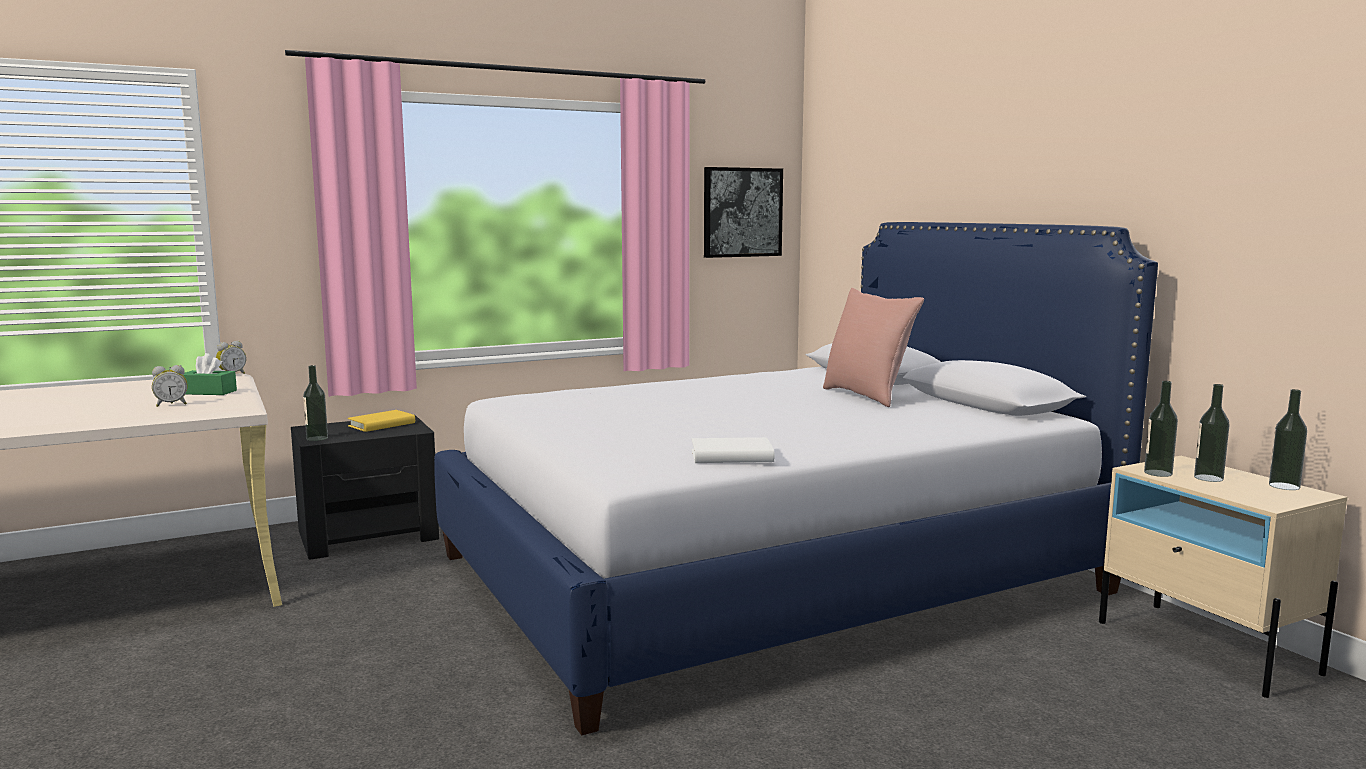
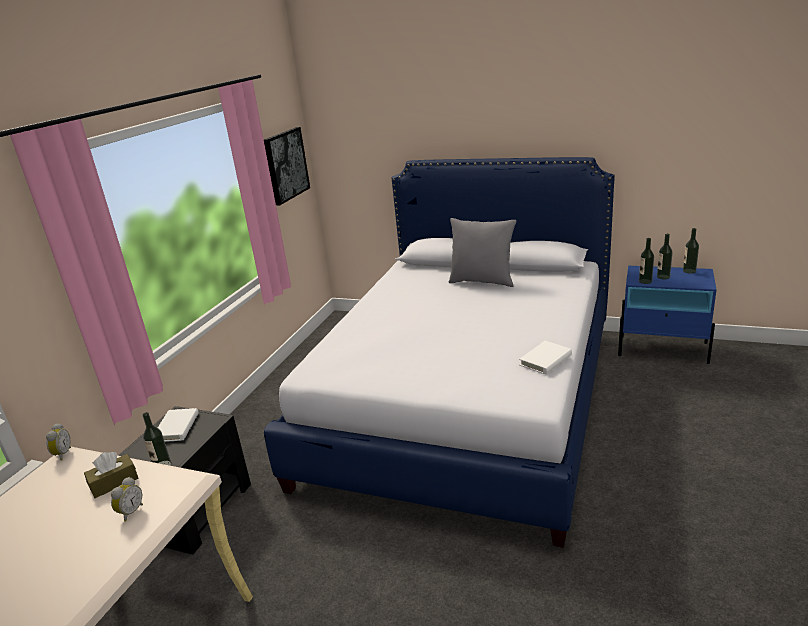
camera: 40 degrees left, 15 degrees up
green tissue box [182,353,237,395] -> brown tissue box [84,452,138,498]
yellow book [348,410,415,432] -> white book [158,408,199,442]
pink pillow [823,288,924,407] -> grey pillow [449,218,517,287]
beige nightstand [1099,456,1347,698] -> blue nightstand [618,266,717,364]

